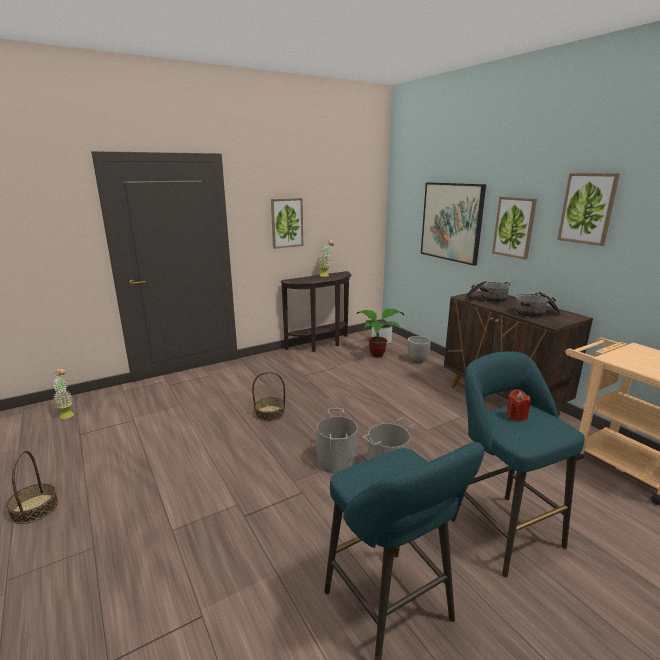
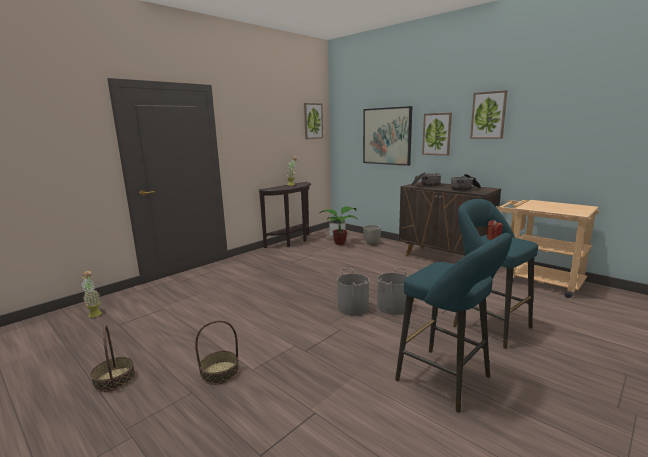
camera: 15 degrees left, 5 degrees down
basket [252,372,285,421] -> basket moved to [195,320,239,385]
picture [271,198,303,249] -> picture moved to [304,103,323,139]

